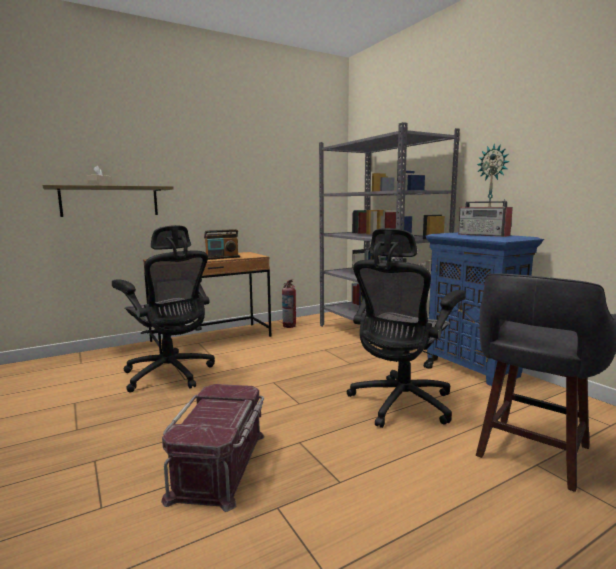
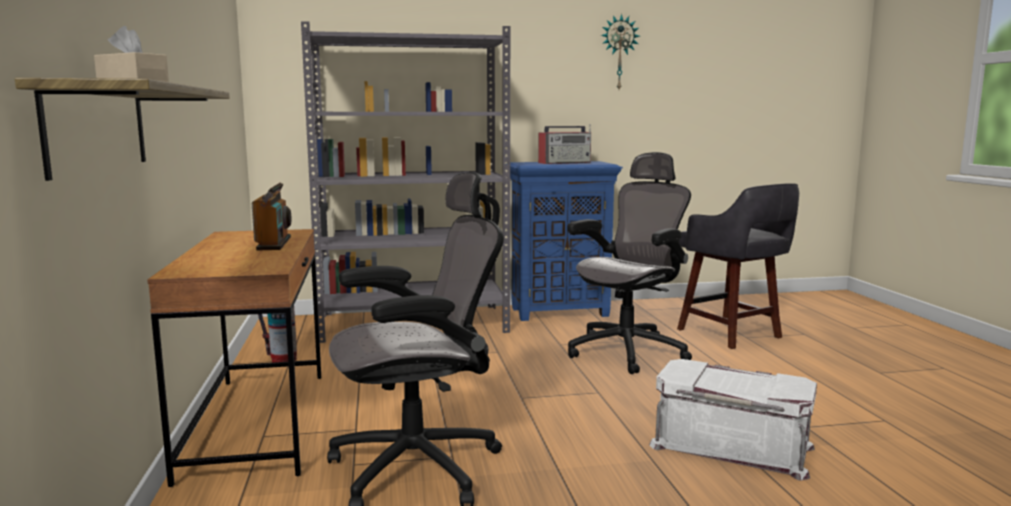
camera: 70 degrees left, 0 degrees up
red storage box [161,384,264,512] -> white storage box [649,359,817,481]
office chair [347,228,465,428] -> office chair turned 105 degrees counterclockwise [567,152,692,374]
wall clock [477,144,510,207] -> wall clock moved to [601,14,640,89]

